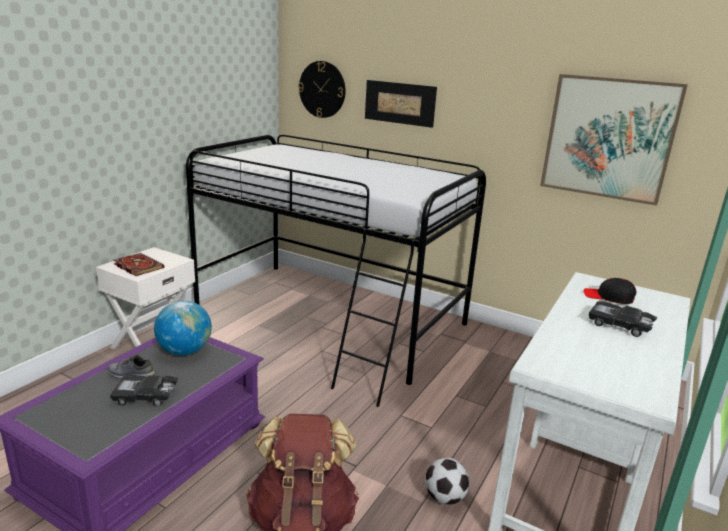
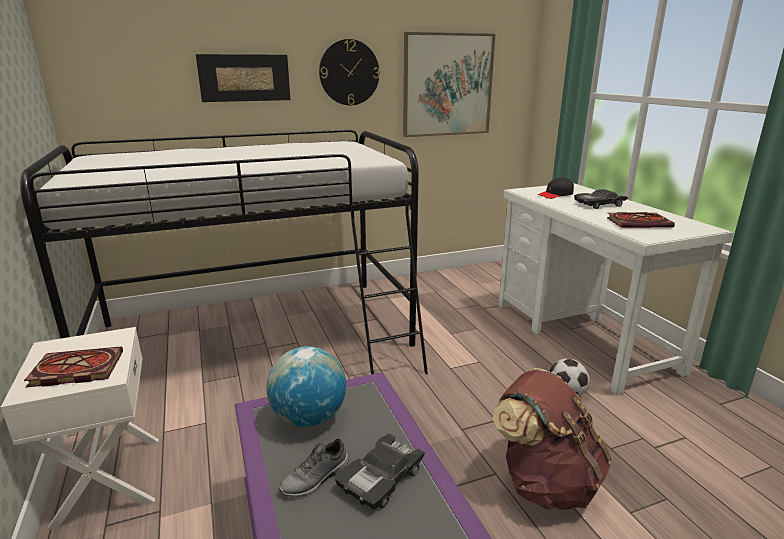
camera: 50 degrees left, 0 degrees up
wall clock [298,61,345,118] -> wall clock moved to [319,39,380,105]
none -> book [607,212,675,228]

